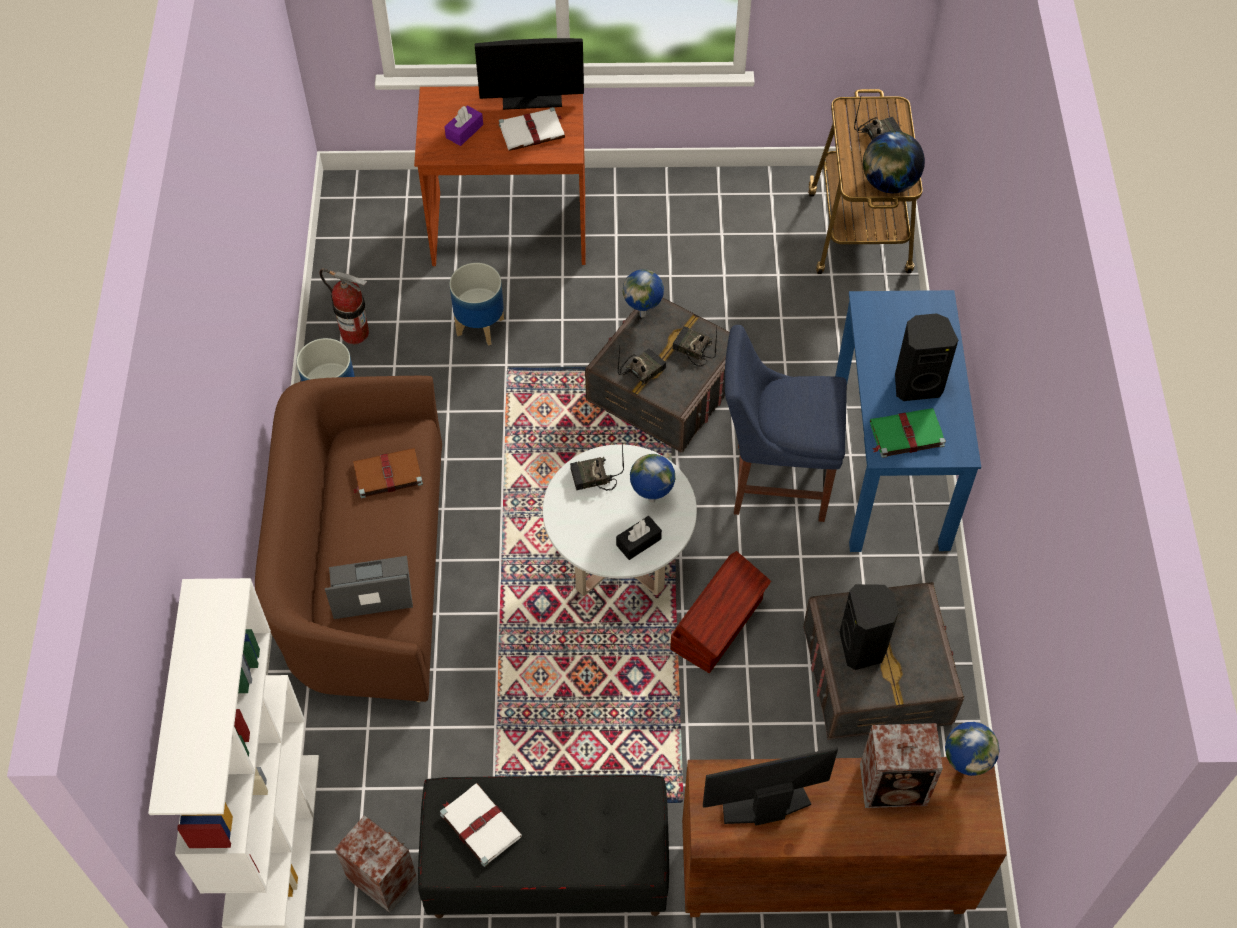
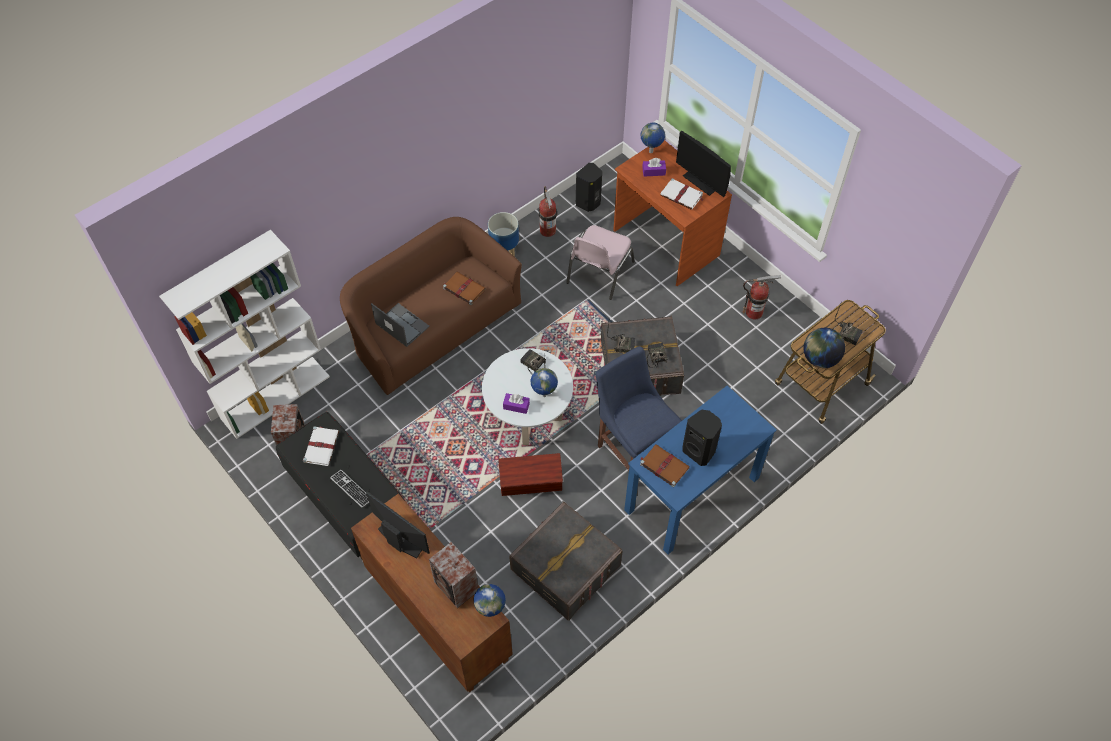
camera: 50 degrees right, 0 degrees up
planter [450,263,504,346] -> pink chair [566,225,635,300]
black tissue box [616,516,662,560] -> purple tissue box [503,393,530,414]
globe [623,269,664,317] -> globe moved to [641,123,665,153]
black speaker [840,584,899,670] -> black speaker moved to [576,163,602,212]
green book [870,408,946,458] -> brown book [640,444,690,487]
none -> keyboard [330,470,369,508]
none -> fire extinguisher [742,275,781,319]

